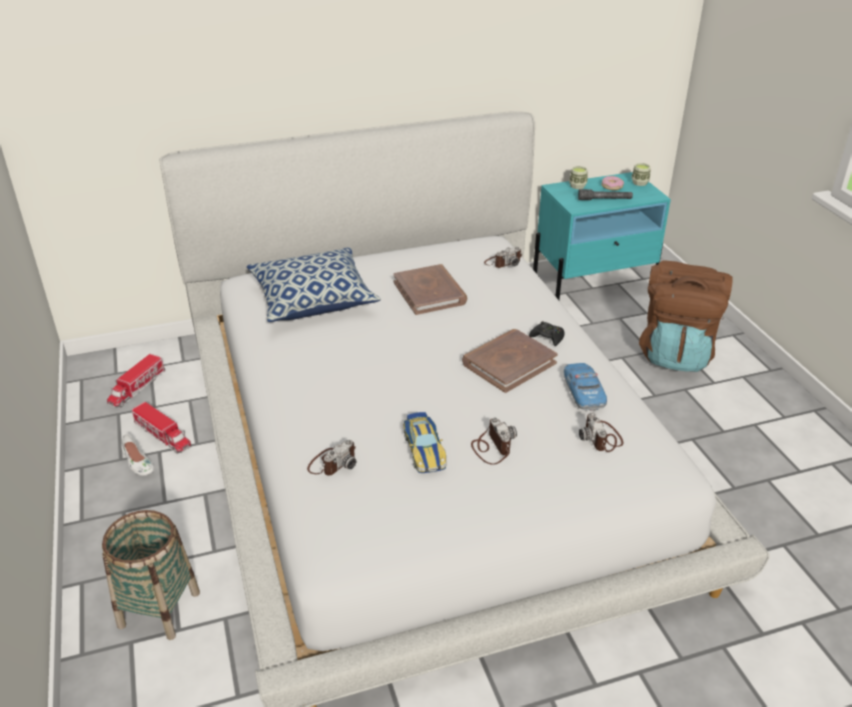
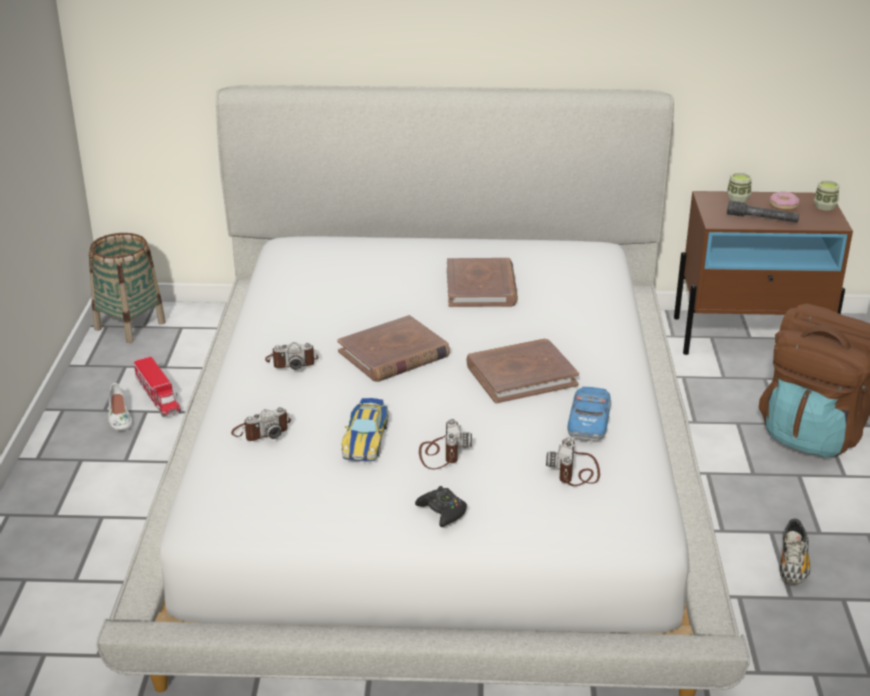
camera: 20 degrees right, 5 degrees down
basket [102,510,200,640] -> basket moved to [89,233,166,343]
toy truck [107,354,165,408] -> none
pillow [247,247,381,322] -> none
camera [484,247,522,268] -> camera moved to [265,342,319,370]
black game controller [529,321,565,346] -> black game controller moved to [415,486,467,527]
turquoise nightstand [533,172,671,300] -> brown nightstand [674,191,853,355]
none -> brown book [337,315,450,382]
none -> shoe [780,518,810,584]

